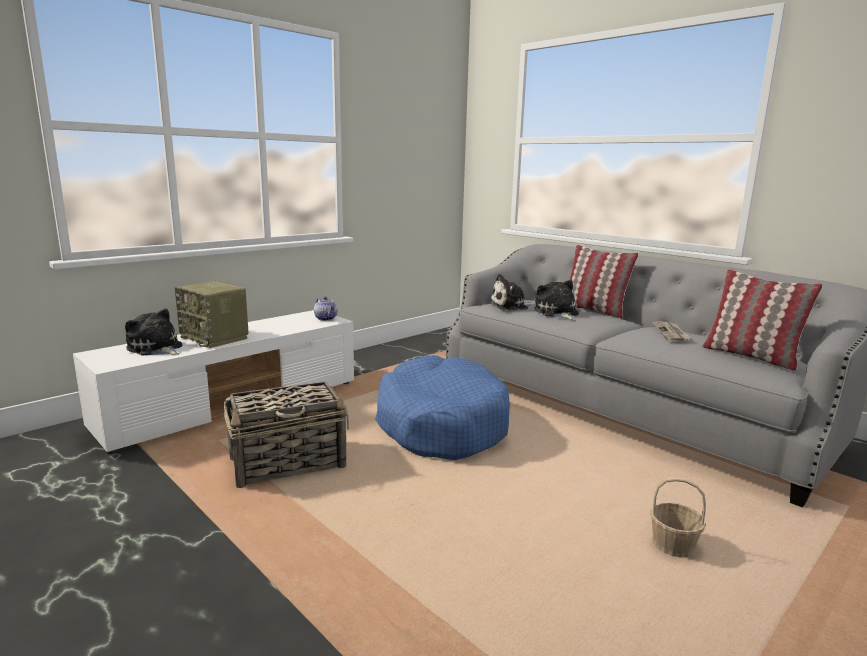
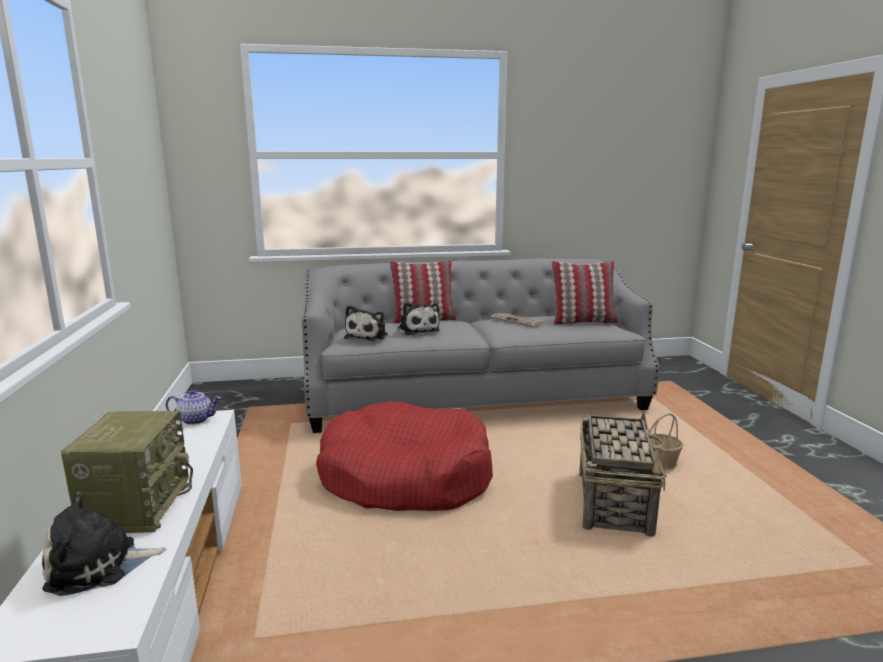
camera: 55 degrees left, 0 degrees up
radio [175,281,249,348] -> radio turned 75 degrees counterclockwise [61,411,193,533]
basket [224,381,349,488] -> basket moved to [579,412,666,537]
blue dog bed [375,355,510,460] -> red dog bed [316,401,493,511]
plush toy [534,280,579,321] -> plush toy turned 135 degrees counterclockwise [397,302,440,336]

